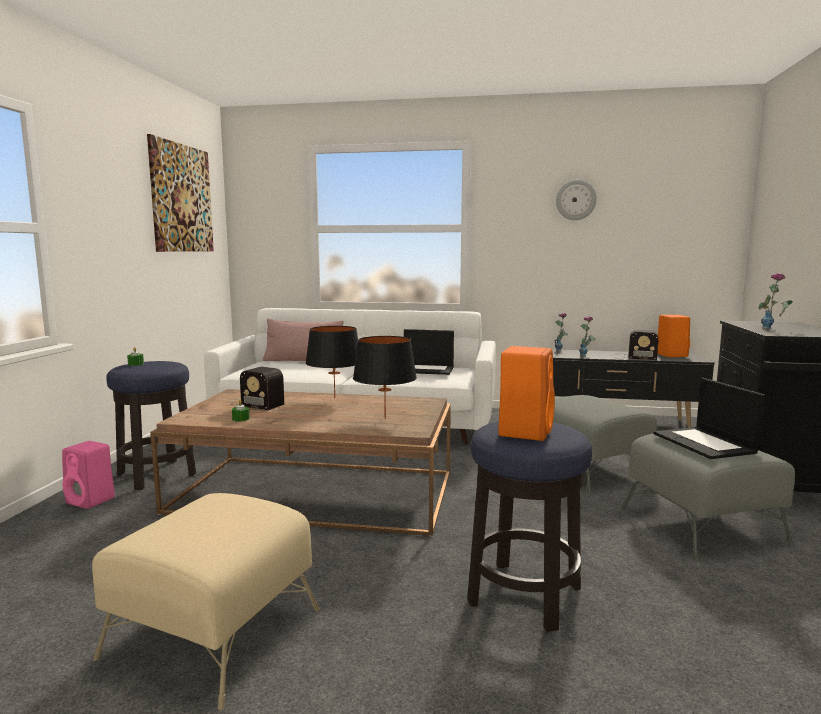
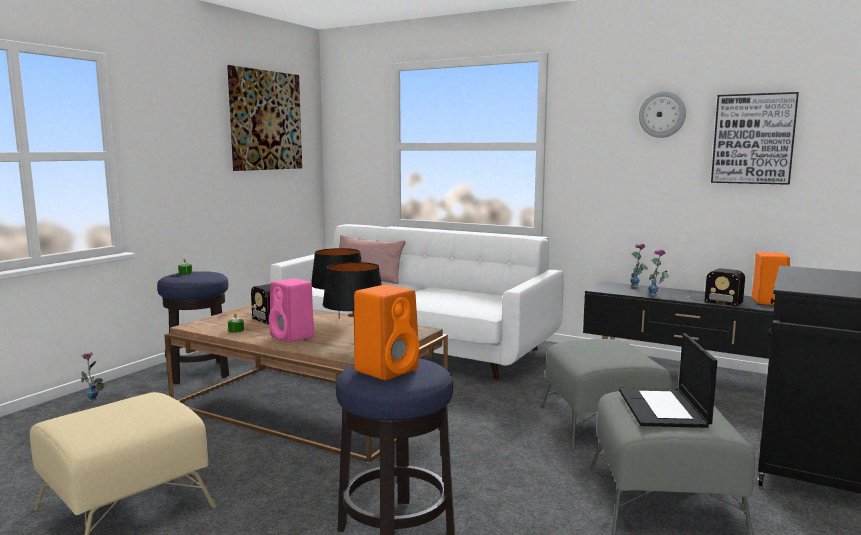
camera: 20 degrees right, 0 degrees up
pink speaker [62,441,115,509] -> pink speaker moved to [269,278,314,343]
laptop [404,329,454,375] -> none
vase [759,273,793,329] -> vase moved to [81,352,104,402]
none -> picture [711,92,799,185]

